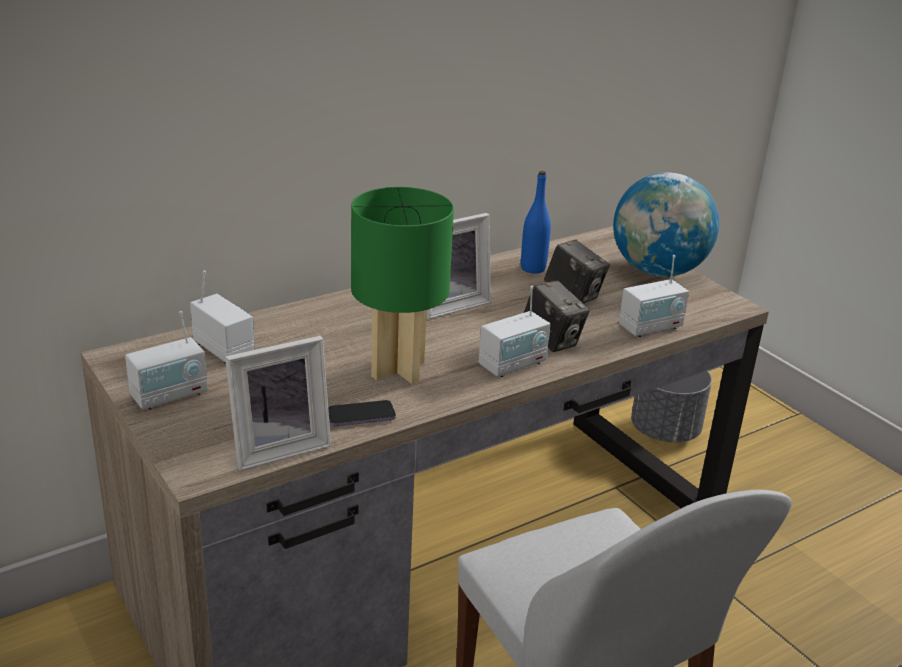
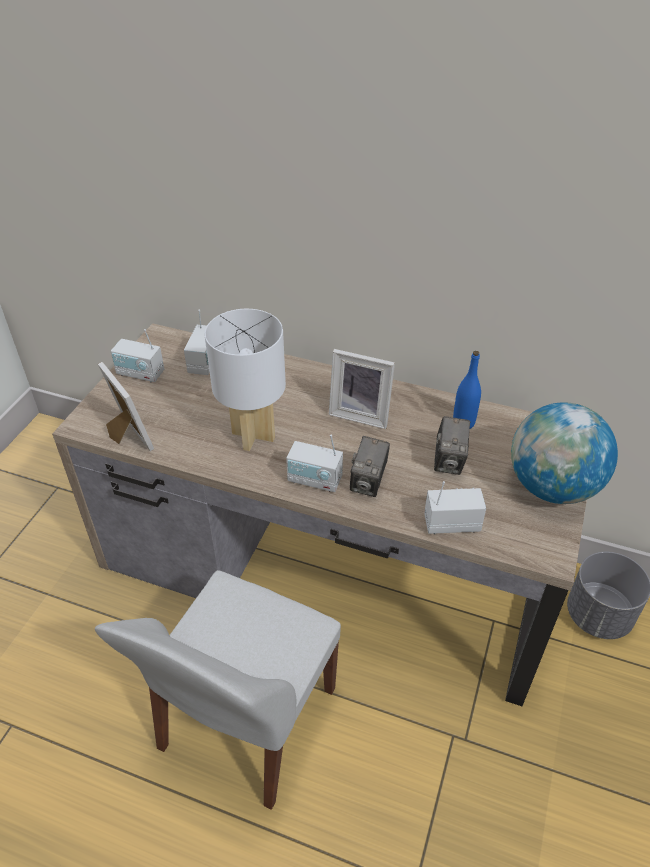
camera: 55 degrees right, 15 degrees up
picture frame [225,336,331,471] -> picture frame turned 150 degrees counterclockwise [98,362,154,451]
phone [328,400,396,426] -> none
green table lamp [351,187,454,384] -> white table lamp [205,309,286,451]
radio [619,255,689,337] -> radio turned 150 degrees clockwise [424,481,486,534]

